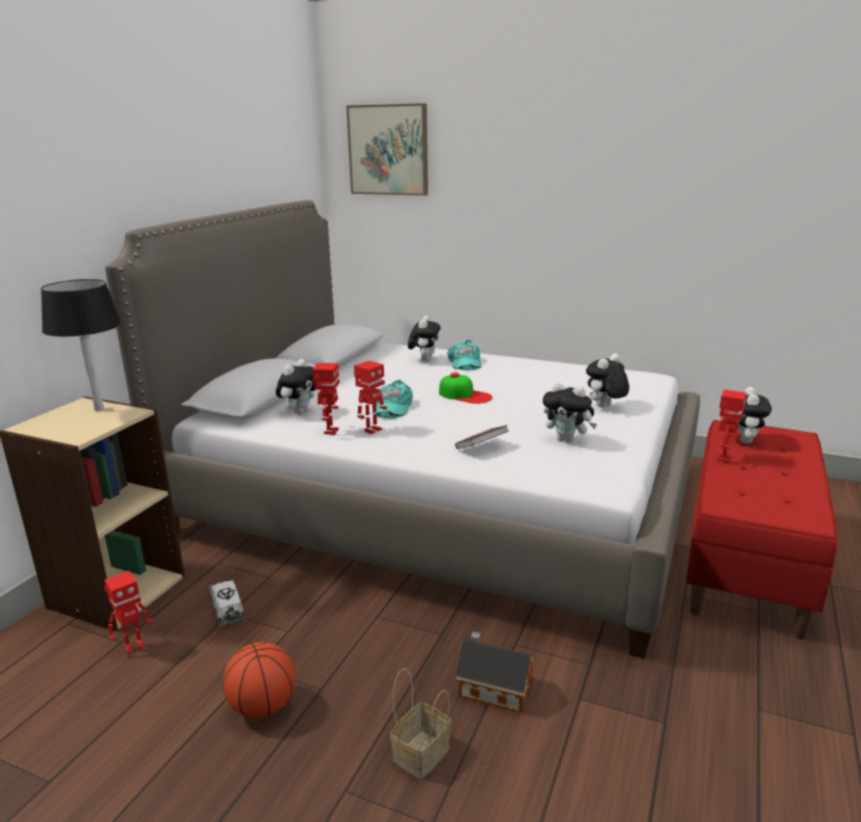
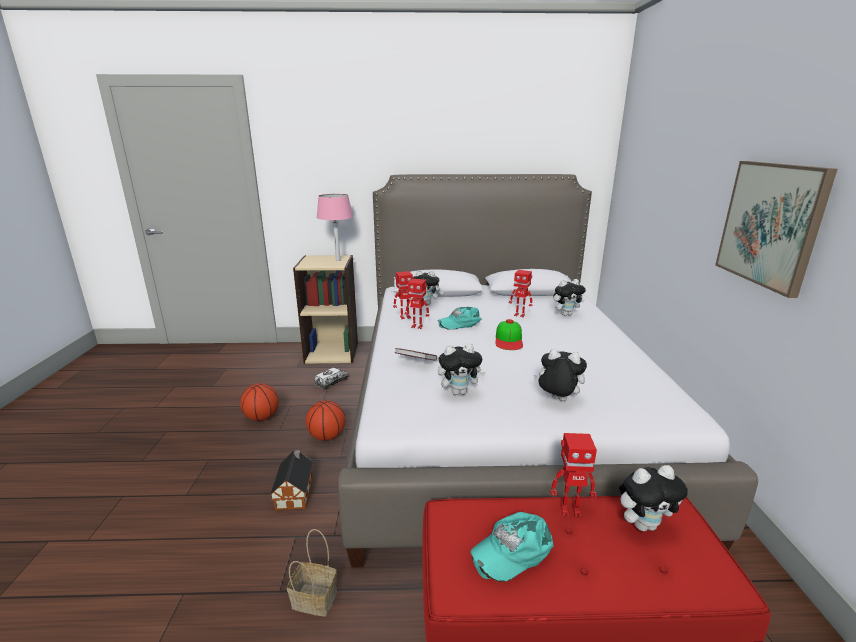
camera: 65 degrees right, 0 degrees up
black table lamp [41,279,121,411] -> pink table lamp [316,194,353,261]
toy robot [104,571,153,654] -> toy robot moved to [509,270,532,317]
picture [346,103,428,196] -> picture moved to [715,161,838,298]
basket [390,668,451,779] -> basket moved to [287,529,337,617]
turquoise cap [447,340,482,370] -> turquoise cap moved to [471,512,554,582]
plush toy [543,382,597,443] -> plush toy turned 105 degrees counterclockwise [438,344,486,395]
none -> basketball [305,400,346,441]

